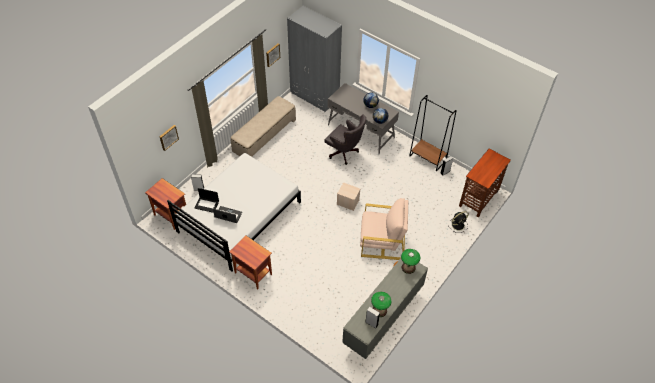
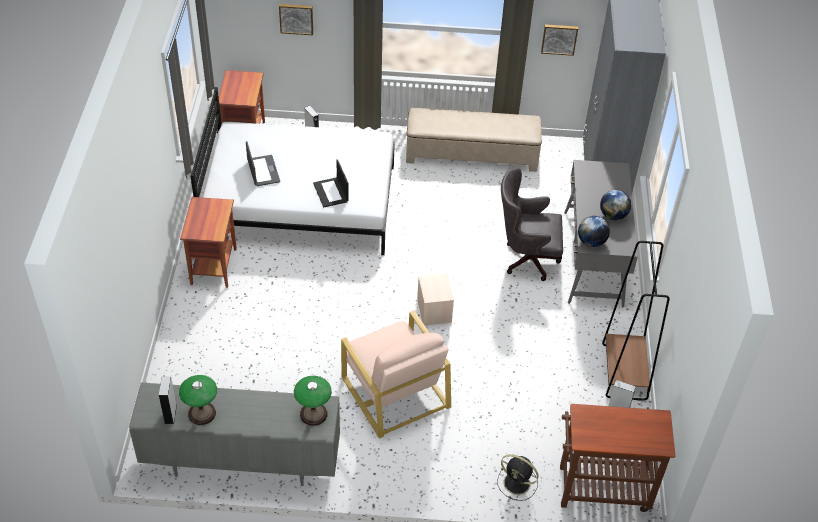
camera: 55 degrees right, 5 degrees down
laptop [194,188,219,213] -> laptop moved to [313,159,349,208]
grey office chair [324,114,366,165] -> grey office chair turned 90 degrees clockwise [501,168,563,281]

